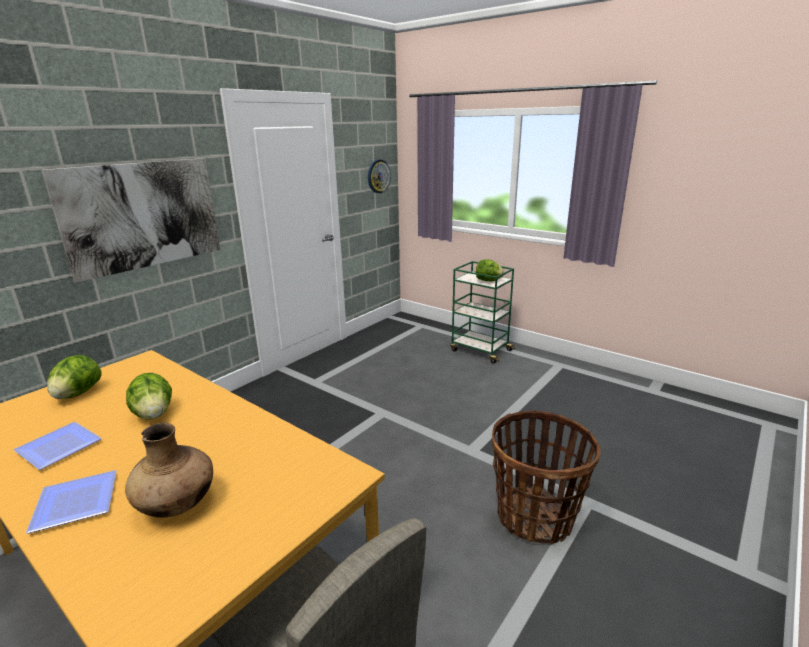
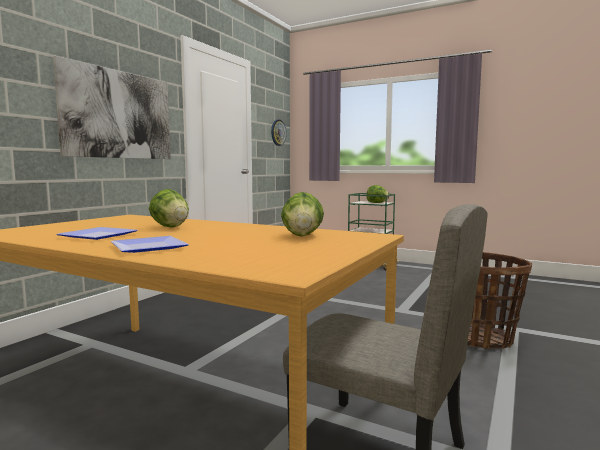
camera: 10 degrees left, 15 degrees down
lettuce [47,355,102,399] -> lettuce moved to [281,192,324,237]
brown vase [125,423,213,518] -> none

